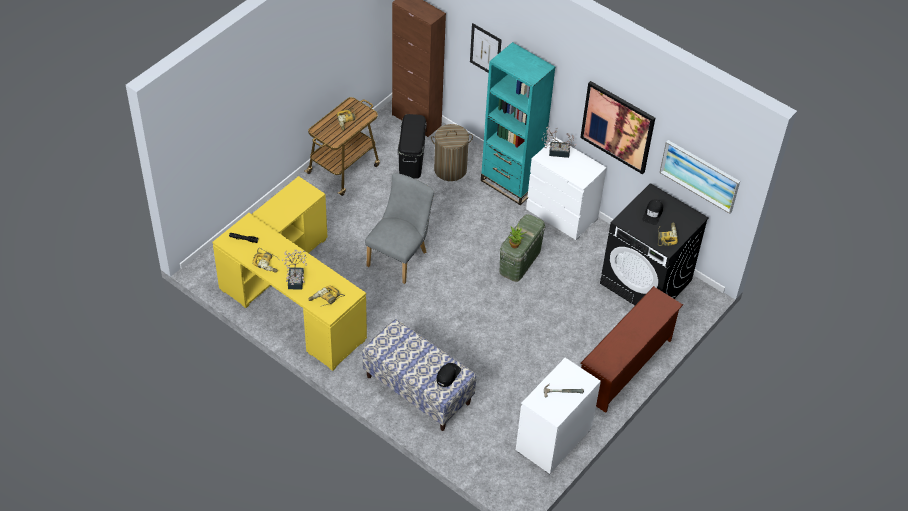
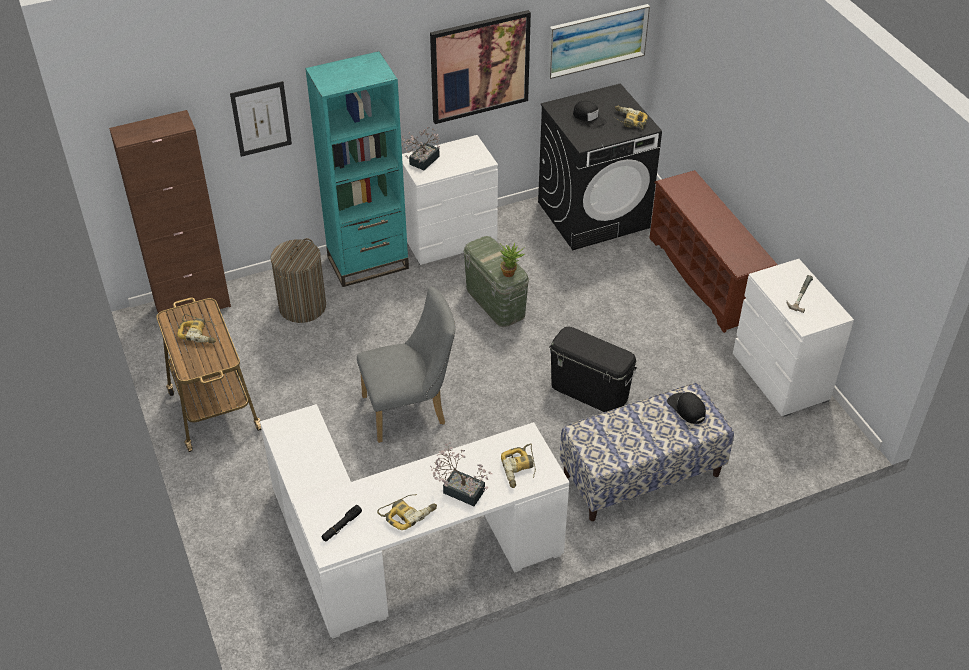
camera: 60 degrees left, 5 degrees down
yellow desk [212,176,367,371] -> white desk [260,404,569,639]
grey chair [365,173,434,284] -> grey chair turned 105 degrees clockwise [357,287,455,443]
black storage box [398,114,427,179] -> black storage box moved to [549,327,637,412]

